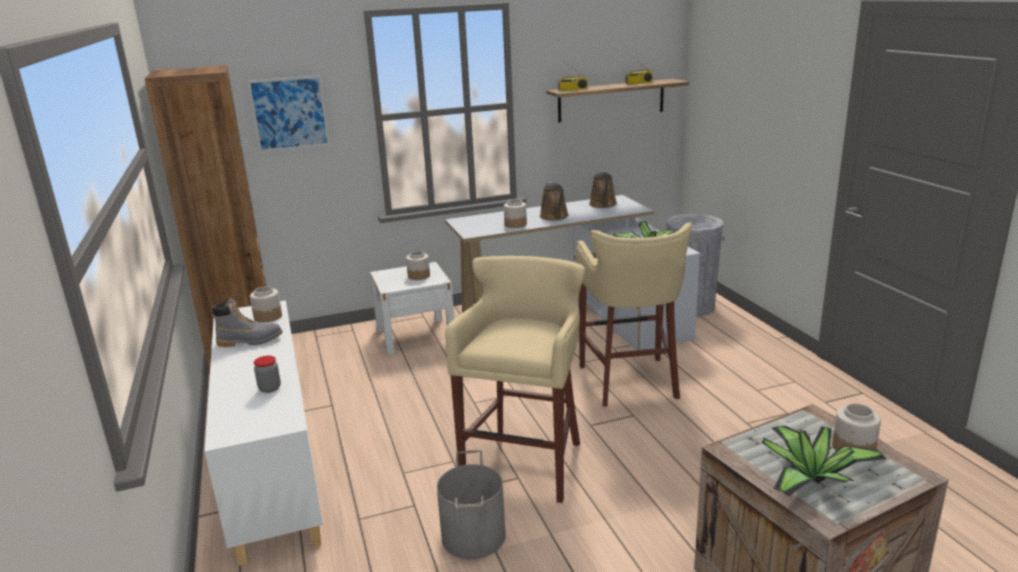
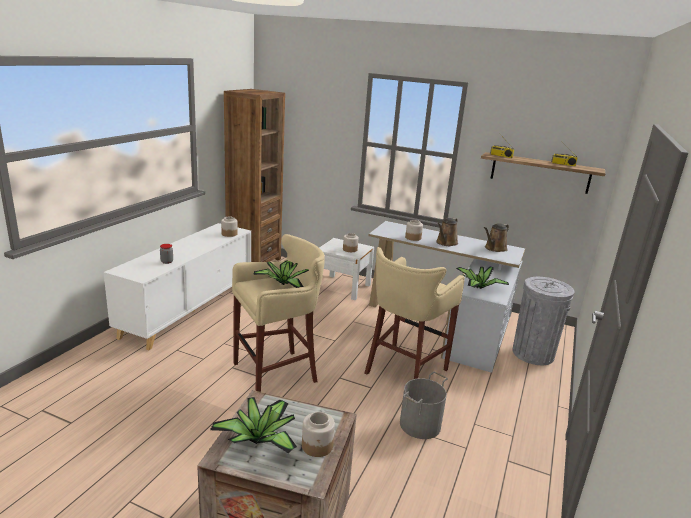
camera: 40 degrees right, 0 degrees up
grey boot [212,298,283,347] -> none
picture [247,75,330,153] -> none
grey bucket [437,450,506,559] -> grey bucket moved to [400,372,448,439]
none -> potted plant [253,260,309,288]

